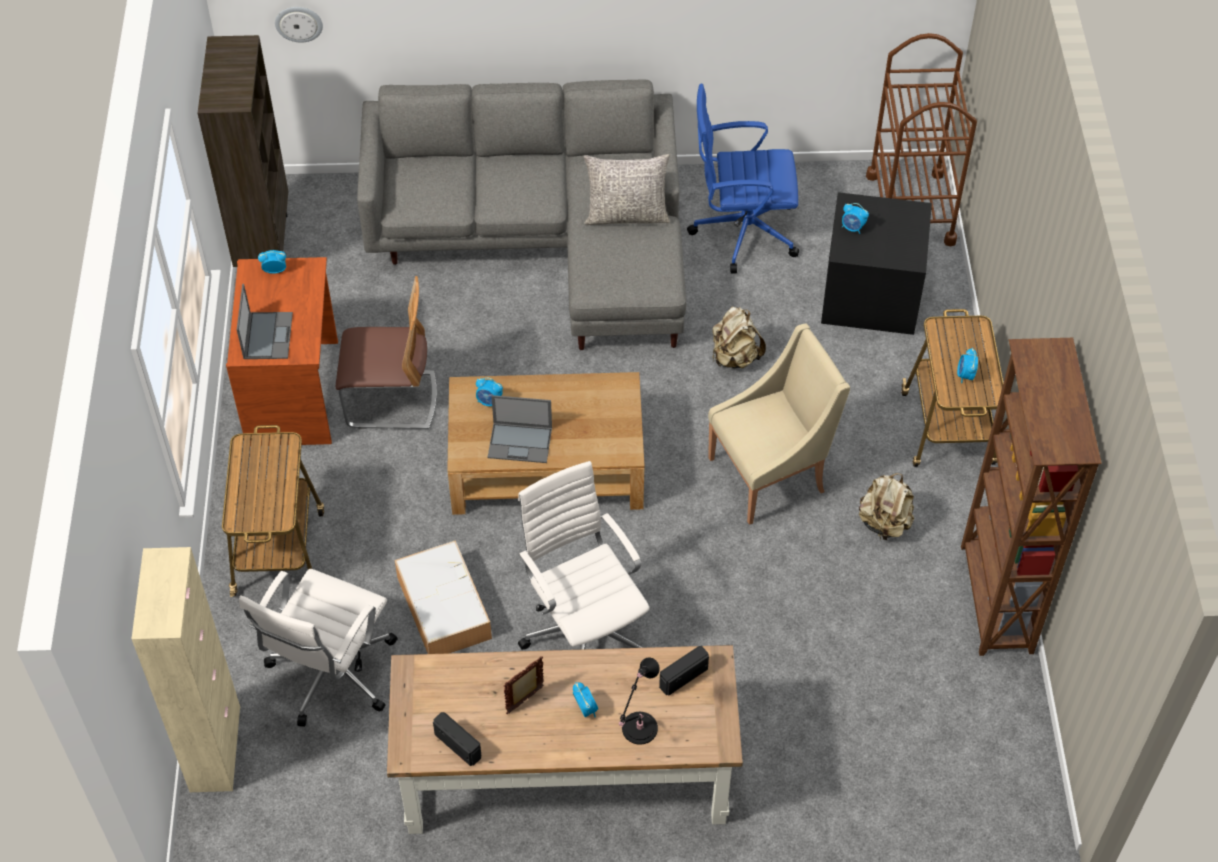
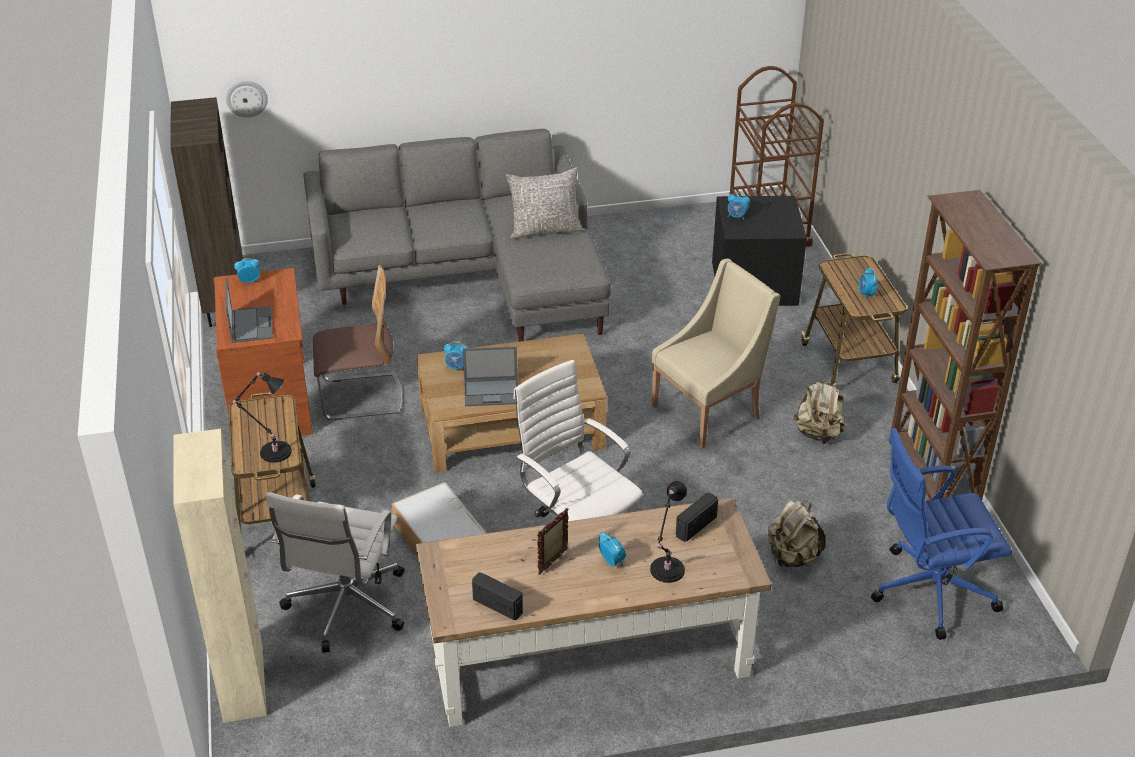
camera: 10 degrees left, 15 degrees down
blue office chair [687,84,799,274] -> blue office chair moved to [871,428,1012,640]
beige backpack [712,307,766,369] -> beige backpack moved to [768,500,826,567]
none -> black table lamp [233,372,292,463]

